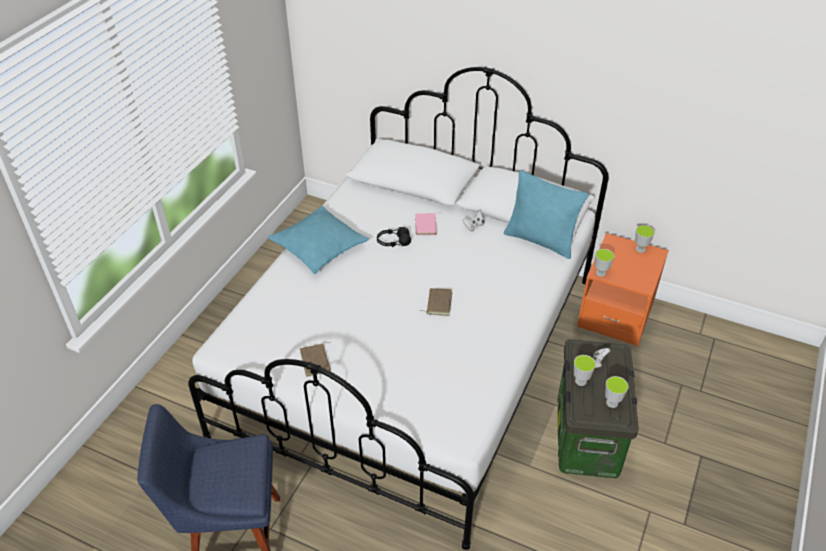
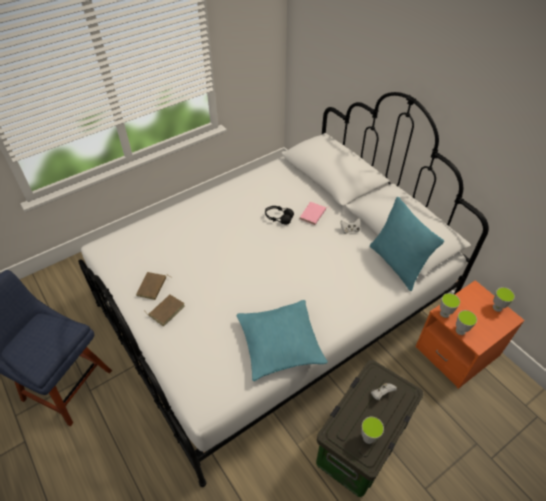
camera: 30 degrees right, 5 degrees up
turquoise pillow [268,206,369,274] -> turquoise pillow moved to [237,300,328,381]
brown book [420,288,452,316] -> brown book moved to [145,294,185,326]
cup [574,355,596,386] -> cup moved to [456,310,477,335]

